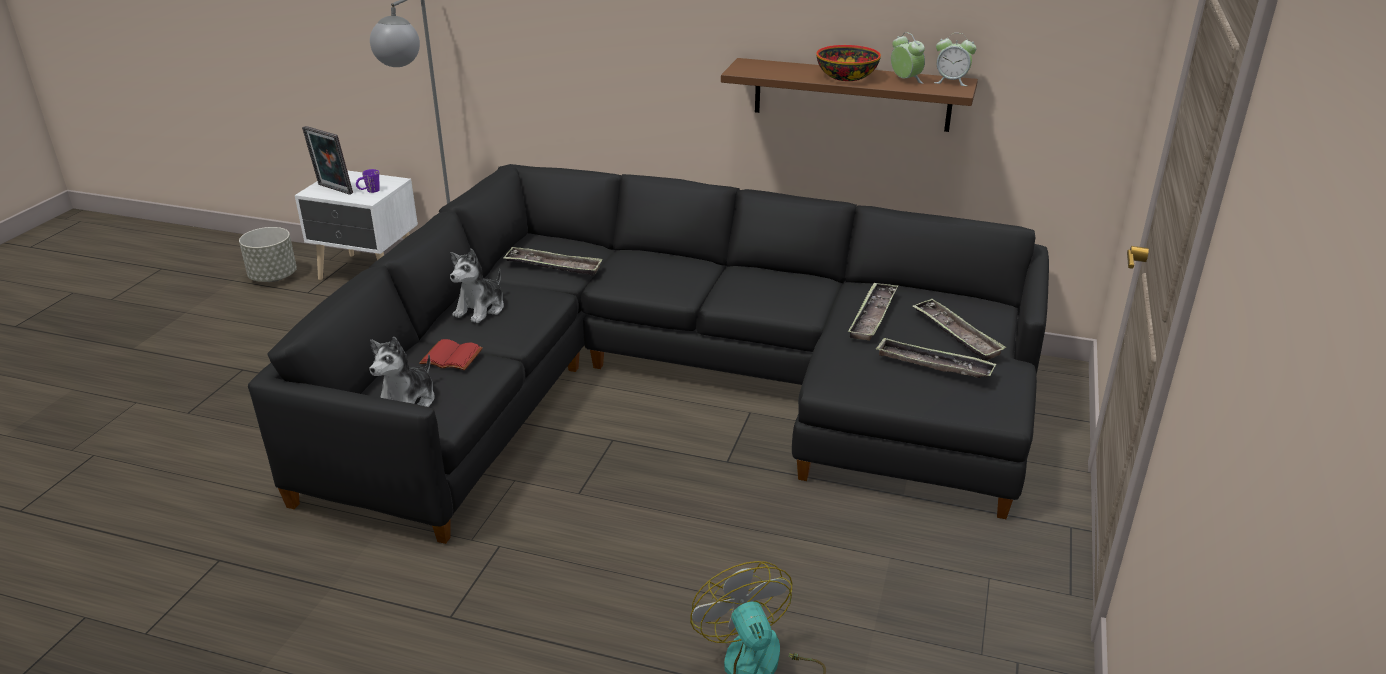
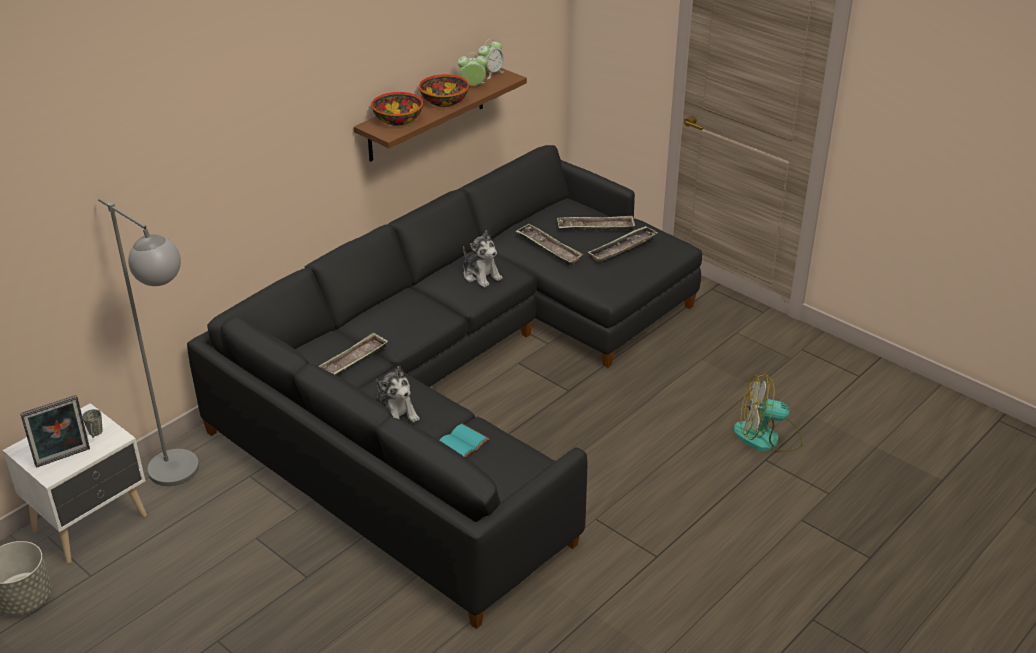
camera: 65 degrees left, 5 degrees up
purple mug [356,169,380,193] -> grey mug [82,409,103,438]
plush toy [369,337,434,407] -> plush toy moved to [463,230,503,288]
red book [419,339,483,371] -> turquoise book [439,424,490,458]
none -> bowl [371,92,423,126]

